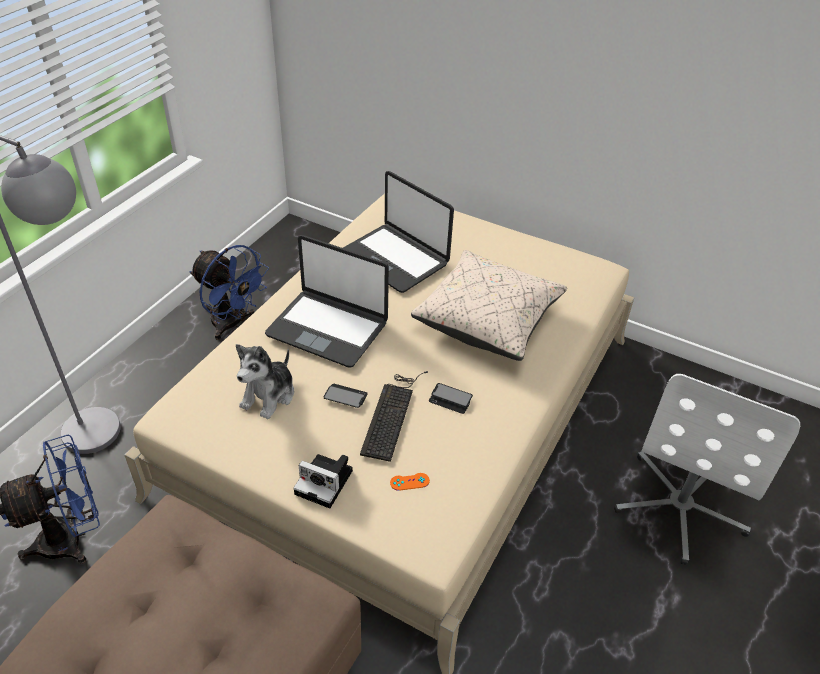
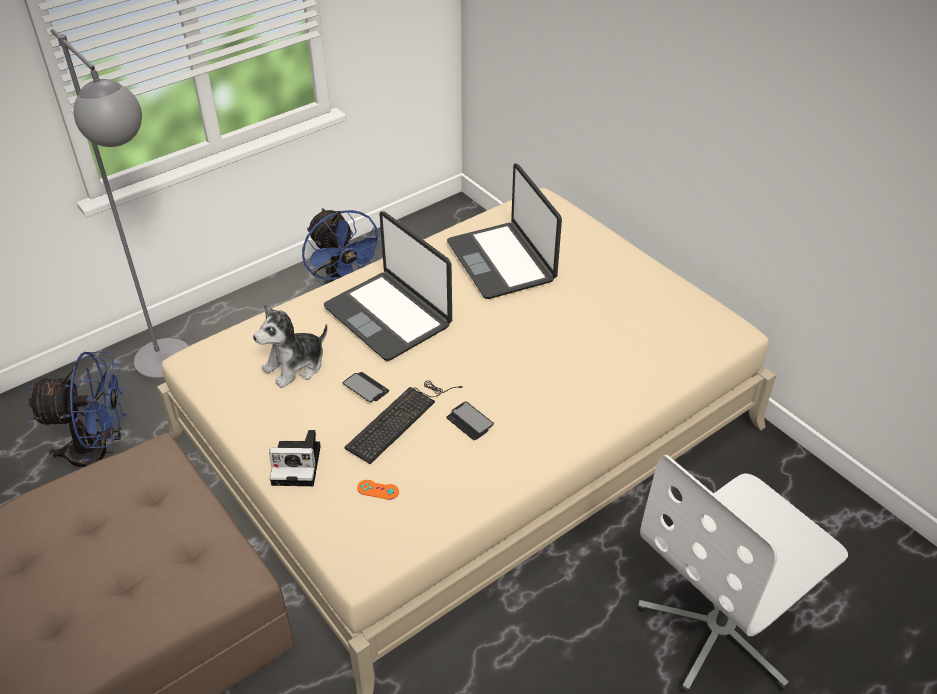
camera: 25 degrees right, 0 degrees up
camera [293,454,353,508] -> camera turned 45 degrees counterclockwise [269,430,321,486]
beige pillow [411,250,567,361] -> none

